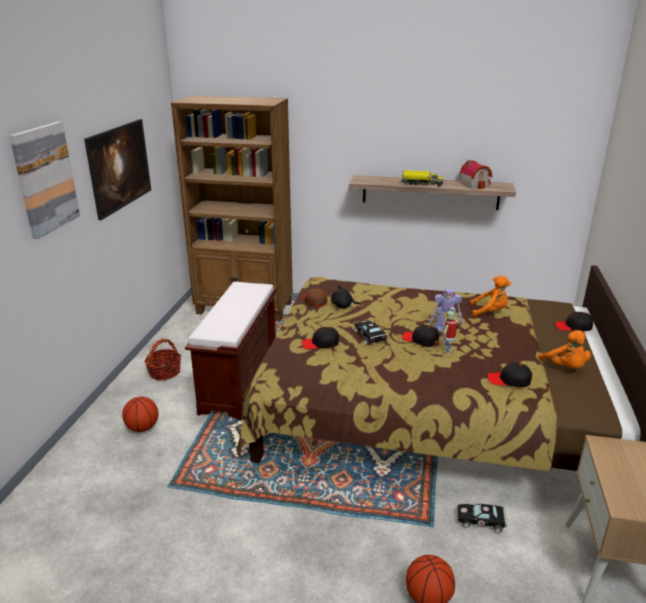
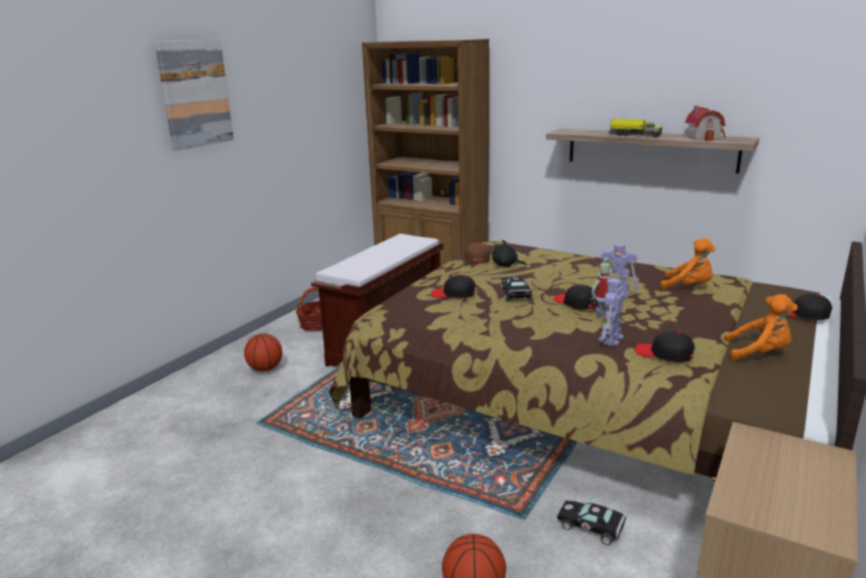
camera: 20 degrees right, 5 degrees down
picture [84,119,151,220] -> none
orange plush toy [539,330,591,369] -> orange plush toy turned 75 degrees counterclockwise [724,294,798,361]
none -> toy robot [598,278,625,346]

